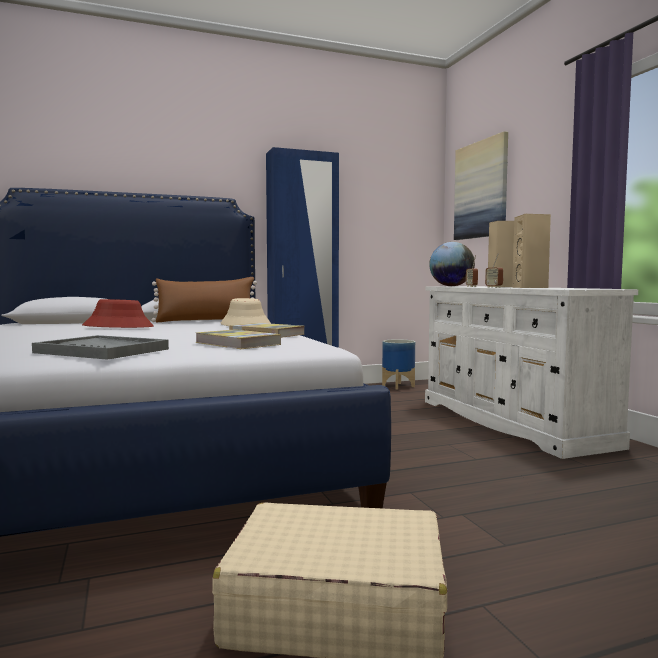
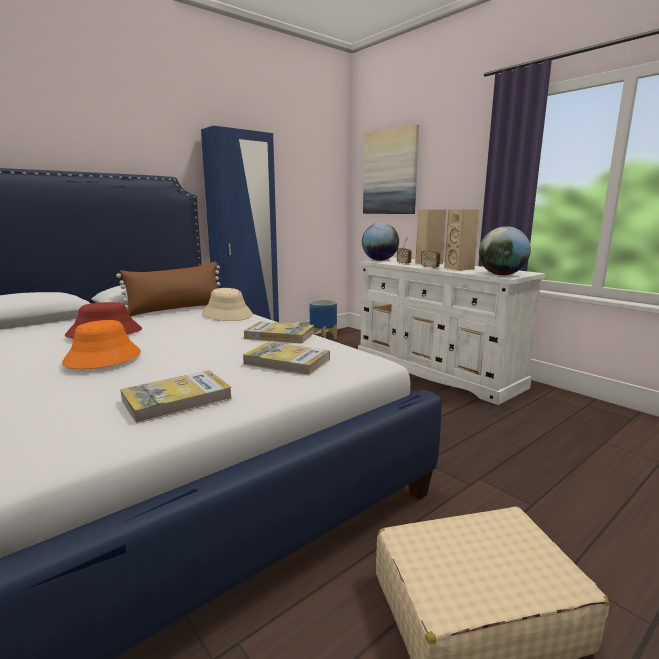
camera: 20 degrees left, 10 degrees up
grey tray [32,335,169,360] -> book [120,370,232,424]
none -> orange hat [62,320,141,369]
none -> globe [479,226,531,275]

